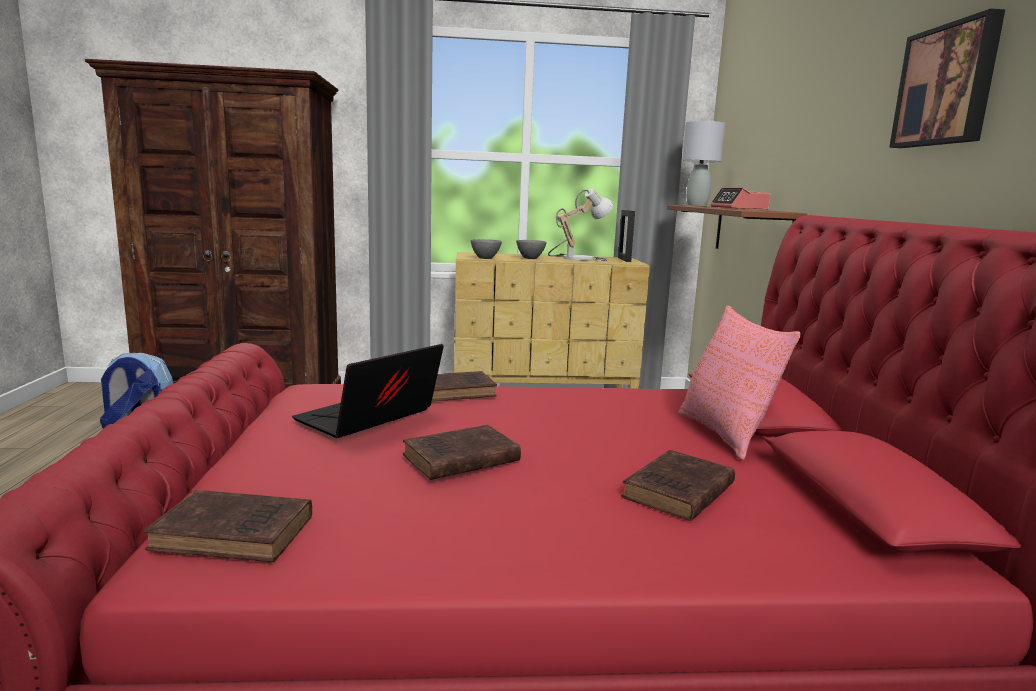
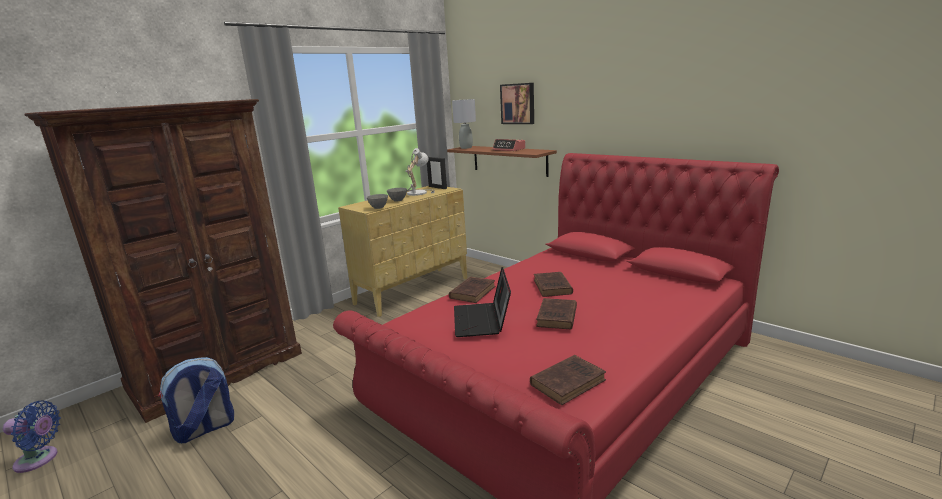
camera: 40 degrees left, 5 degrees up
brown book [621,450,735,521] -> brown book moved to [534,272,573,297]
pink pillow [679,305,801,460] -> none
picture [889,9,1005,148] -> picture moved to [500,83,534,124]
none -> blue fan [3,401,61,473]

